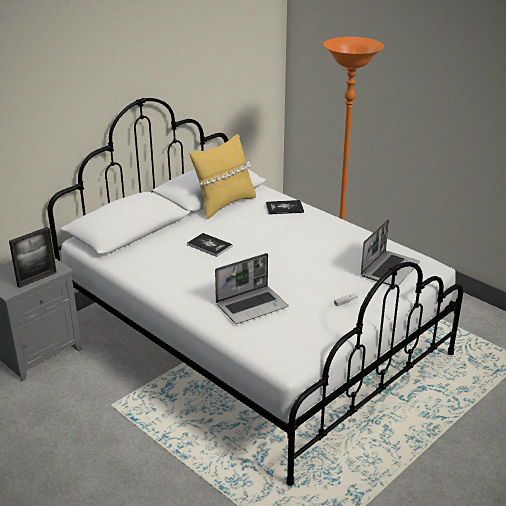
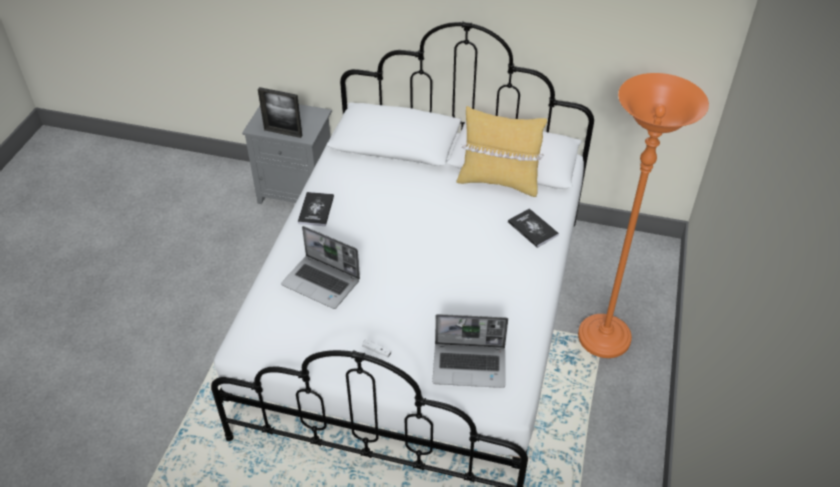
camera: 60 degrees right, 15 degrees up
book [187,233,233,257] -> book moved to [298,192,334,226]

